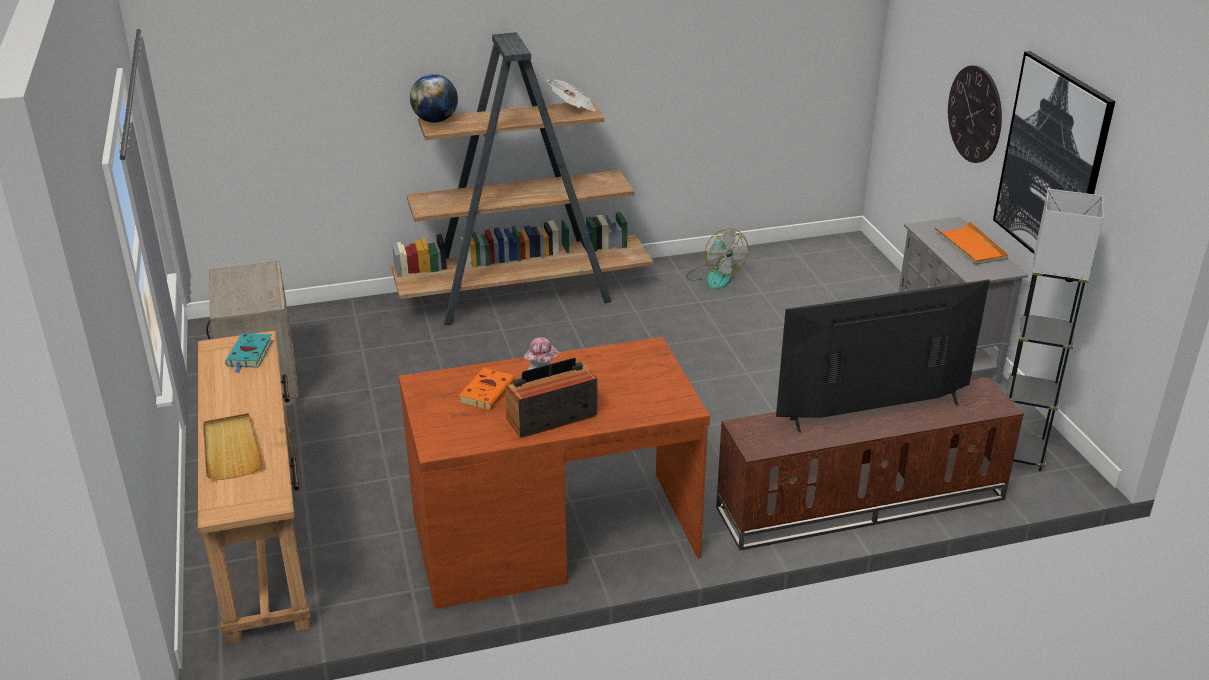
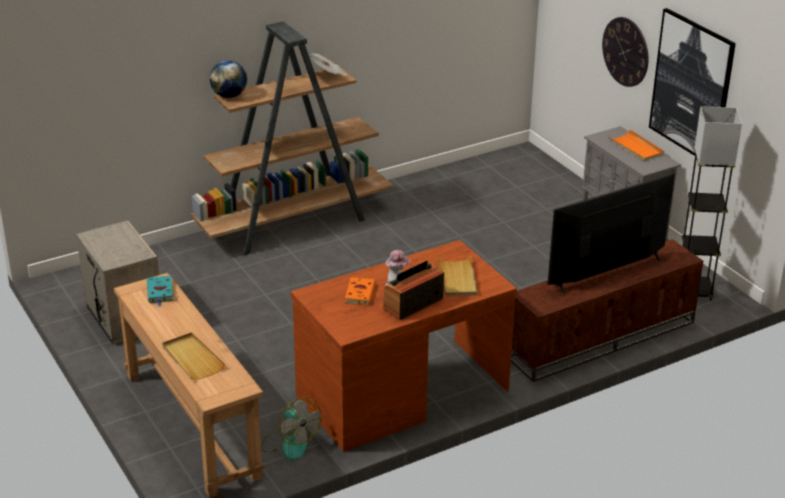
camera: 15 degrees left, 0 degrees up
fan [686,228,748,289] -> fan moved to [261,397,322,461]
none -> beige tray [436,256,478,296]

